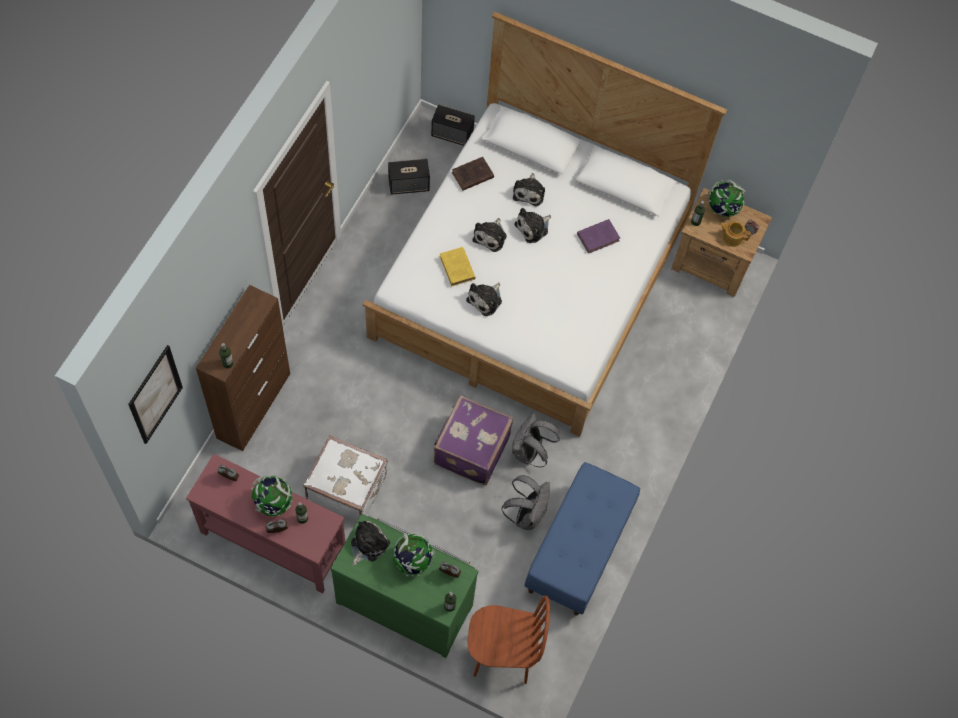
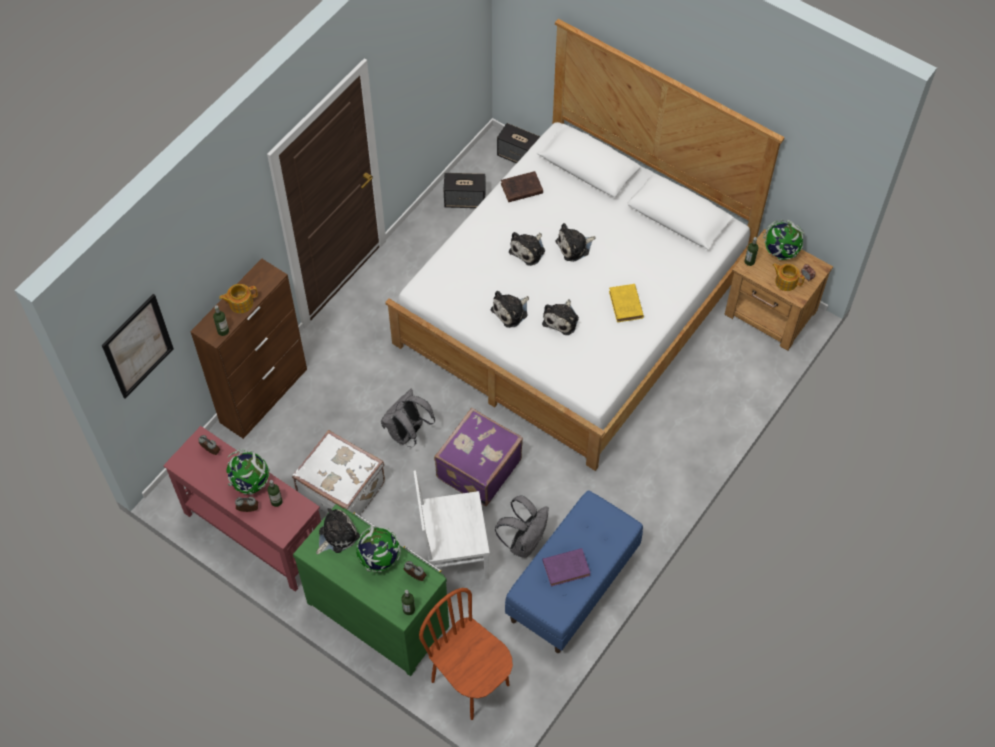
camera: 15 degrees right, 5 degrees down
yellow book [439,247,476,286] -> yellow book moved to [609,284,644,322]
brown chair [468,595,550,684] -> brown chair turned 150 degrees counterclockwise [419,588,513,720]
grey backpack [512,412,560,467] -> grey backpack moved to [381,388,435,447]
plush toy [513,173,545,206] -> plush toy moved to [542,299,579,335]
purple book [577,219,620,254] -> purple book moved to [542,548,590,587]
none -> teapot [219,284,258,313]
none -> white chair [414,470,490,579]

